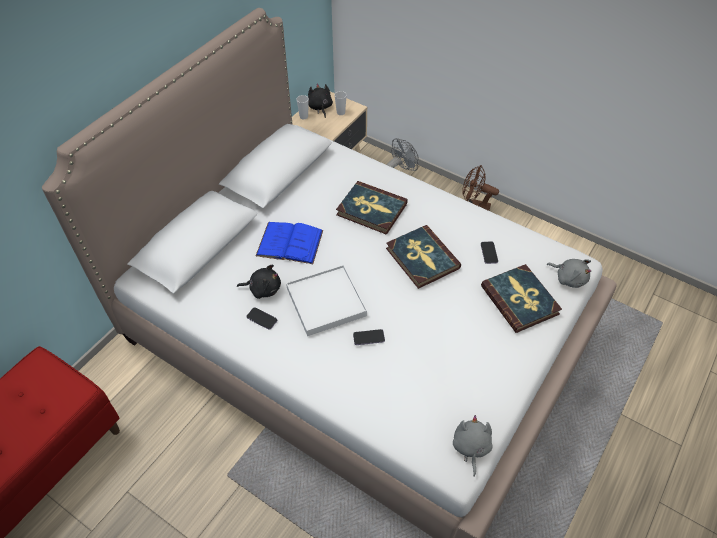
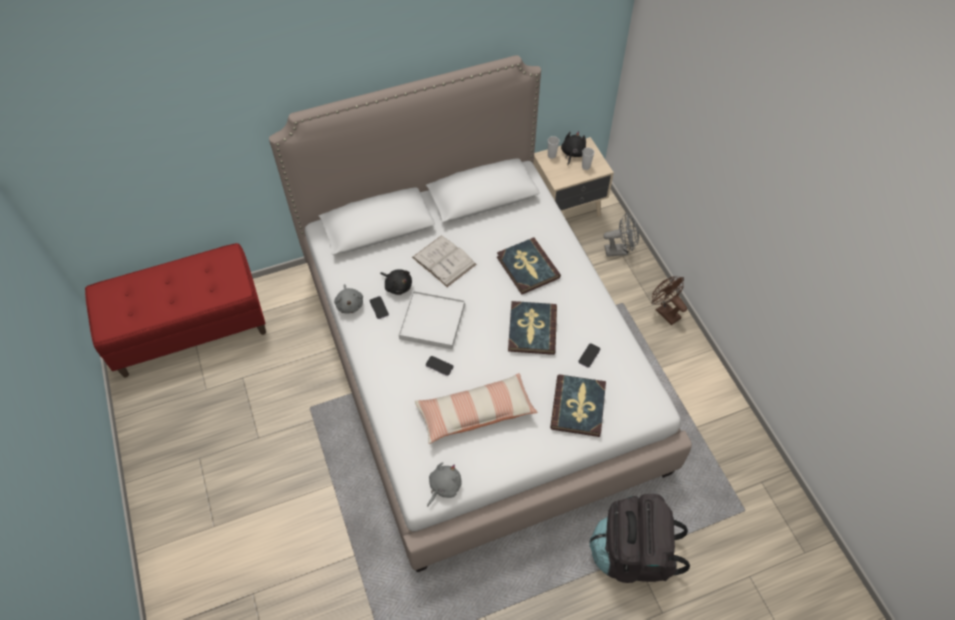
camera: 35 degrees right, 5 degrees up
blue book [256,222,323,264] -> white book [412,236,477,287]
grey plush toy [546,259,591,288] -> grey plush toy moved to [334,284,363,314]
none -> pillow [415,373,538,444]
none -> black backpack [589,494,690,583]

